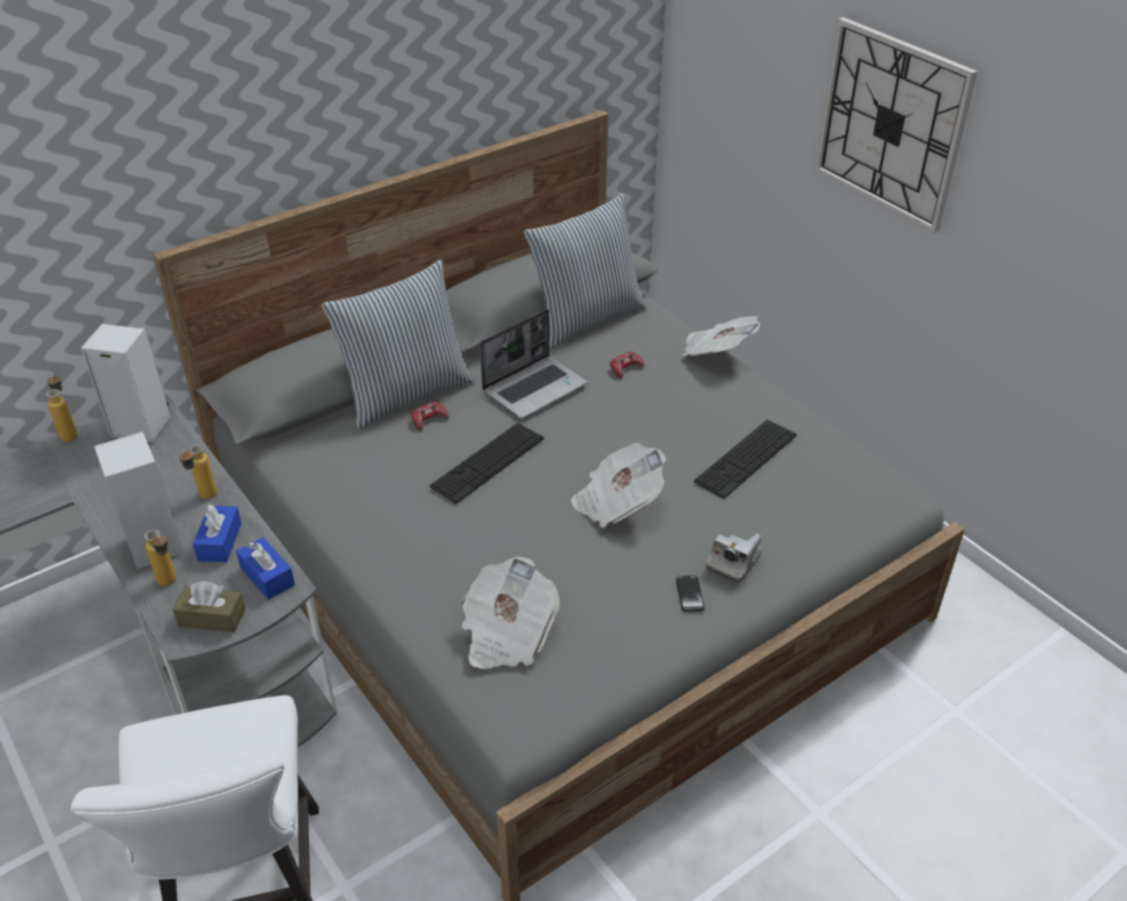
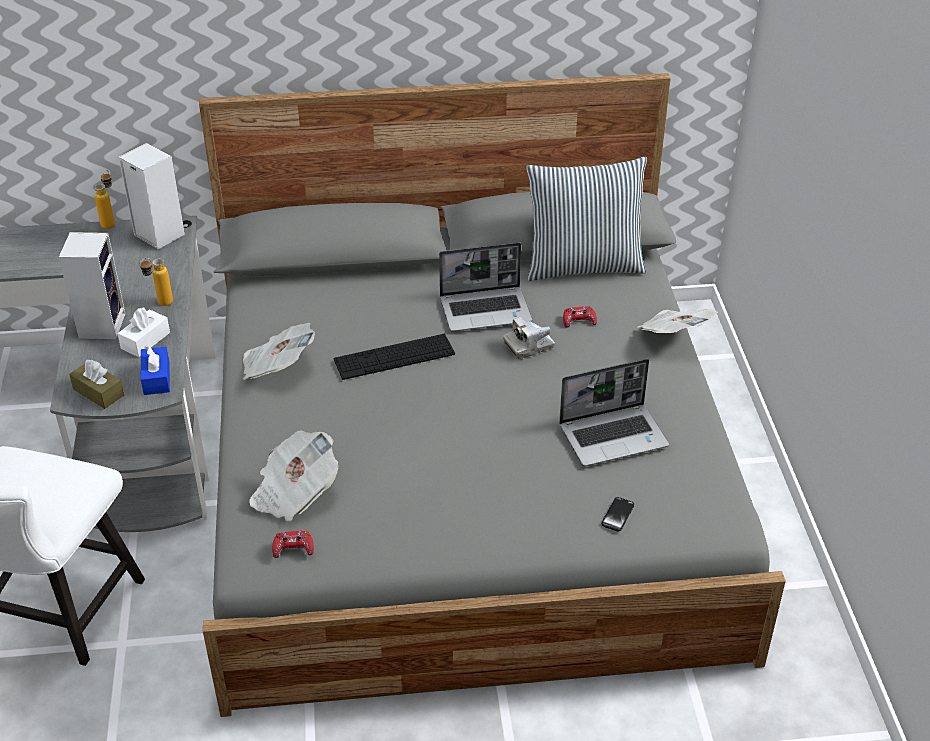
camera: 30 degrees right, 0 degrees up
bottle [144,529,176,586] -> none
blue tissue box [193,504,242,562] -> white tissue box [117,308,170,357]
pillow [321,260,473,429] -> none
red game controller [411,402,449,430] -> red game controller moved to [272,531,314,558]
newspaper [571,443,666,528] -> newspaper moved to [243,323,315,380]
phone [676,575,704,612] -> phone moved to [602,497,634,532]
keyboard [694,420,797,499] -> laptop [559,359,669,466]
camera [706,534,762,584] -> camera moved to [503,317,555,359]
wall clock [815,17,978,233] -> none

